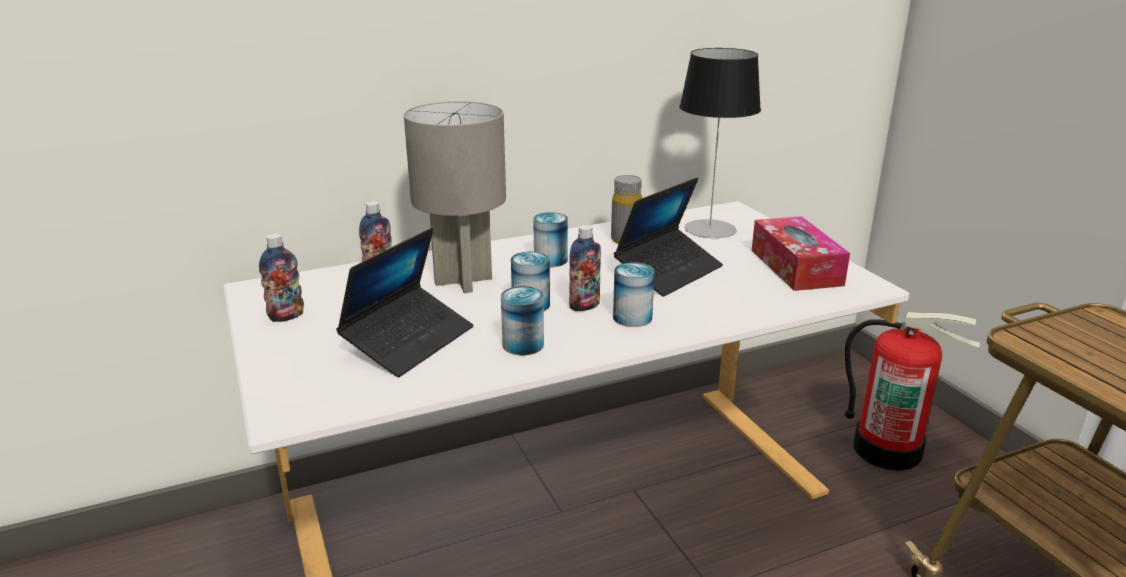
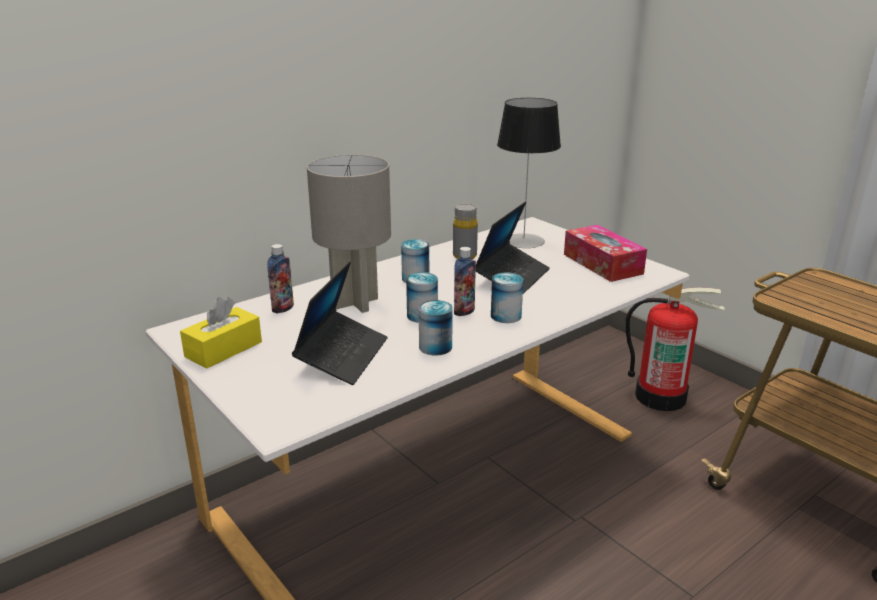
camera: 15 degrees left, 0 degrees up
bottle [259,234,304,322] -> yellow tissue box [180,297,262,369]

